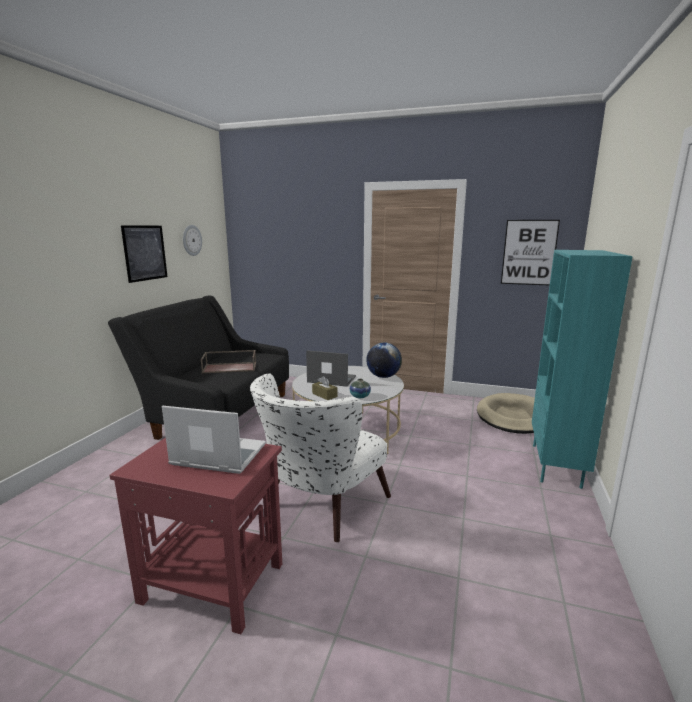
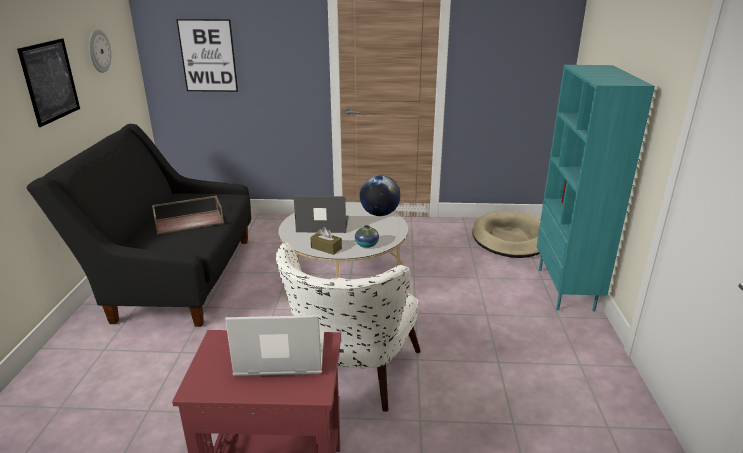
camera: 15 degrees left, 10 degrees up
picture [501,220,560,285] -> picture moved to [176,19,238,92]

